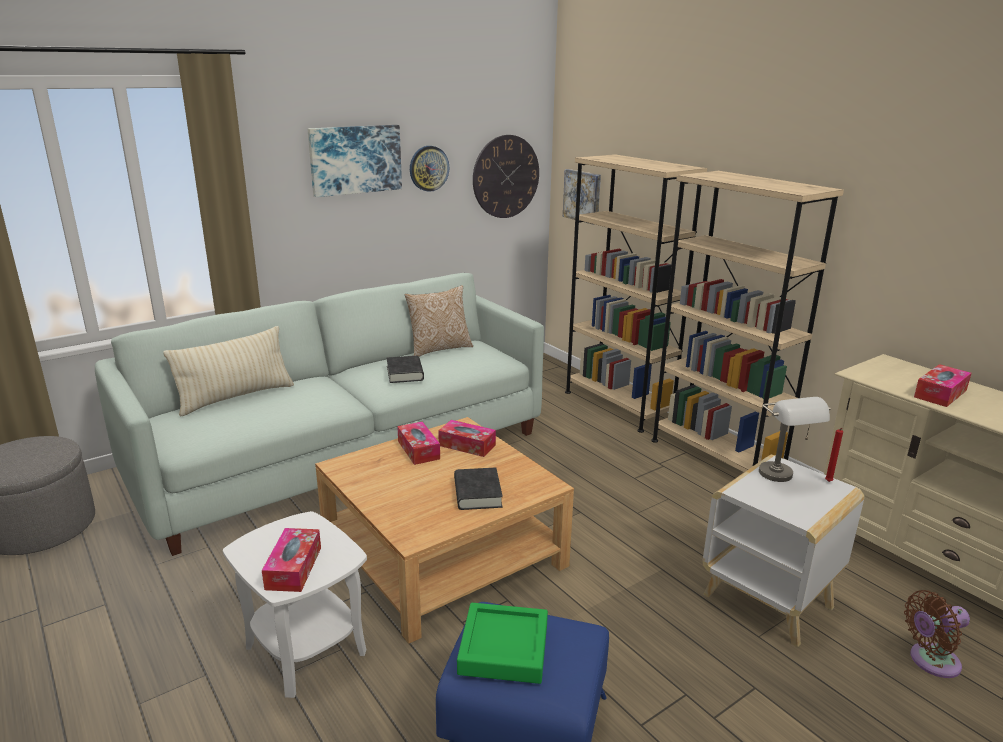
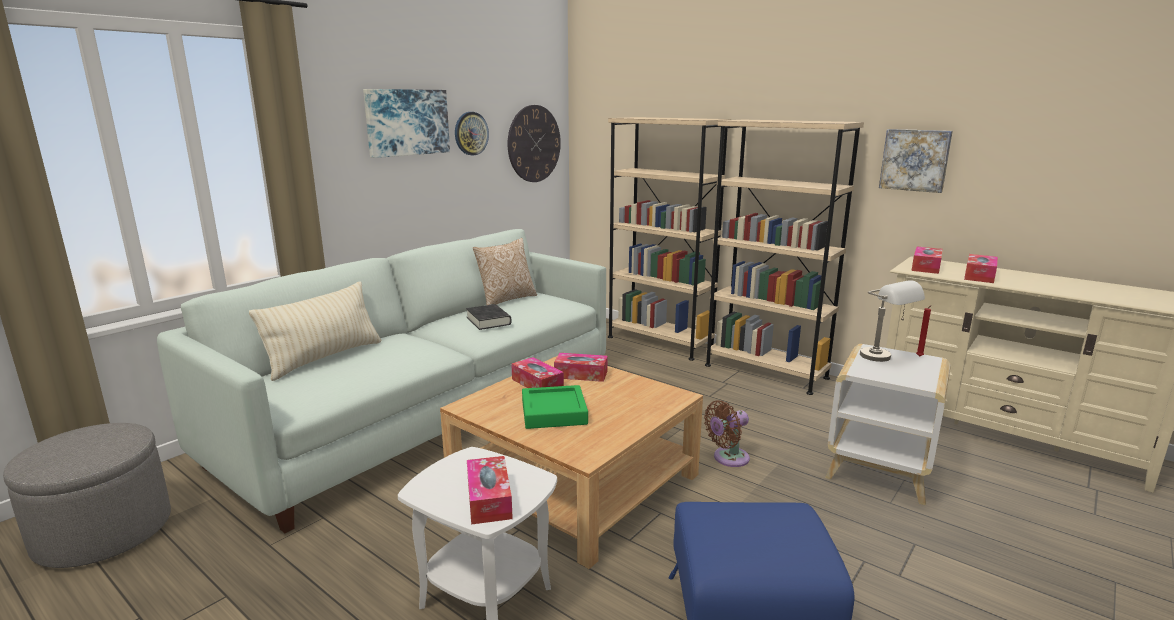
camera: 15 degrees left, 5 degrees down
black book [454,467,503,510] -> none
green tray [457,603,548,684] -> green tray moved to [522,385,588,429]
picture [563,169,601,225] -> picture moved to [879,129,953,193]
brown fan [904,590,970,678] -> brown fan moved to [704,400,750,467]
none -> tissue box [912,246,943,274]

